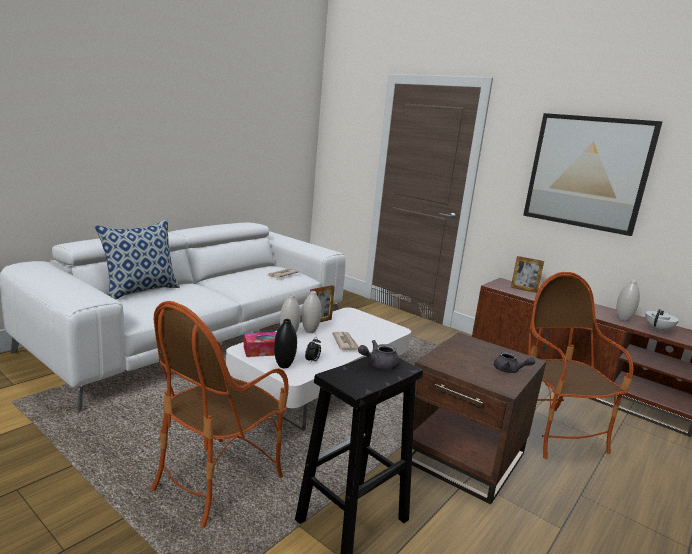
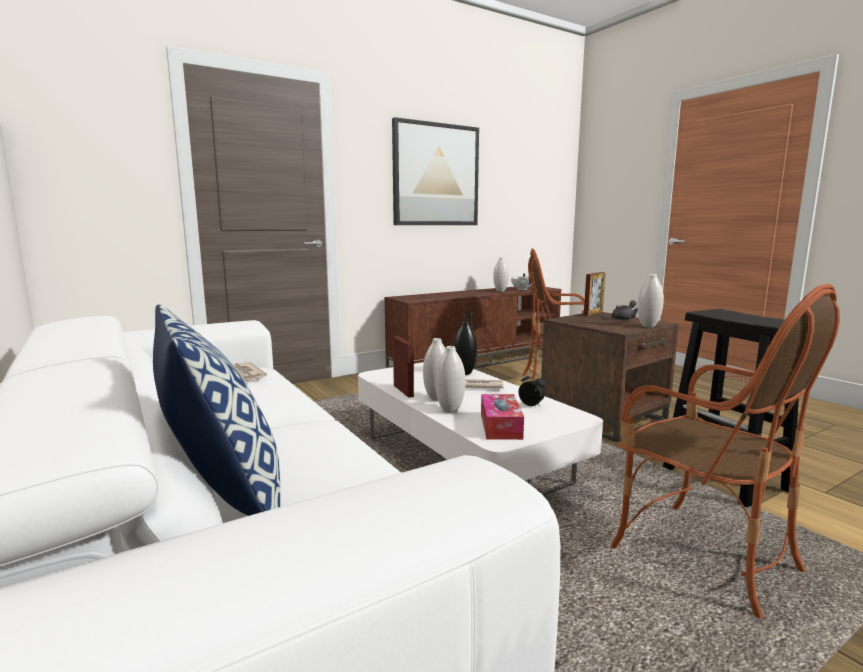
camera: 70 degrees left, 5 degrees down
black vase [274,319,297,368] -> black vase moved to [454,321,477,375]
grey teapot [358,340,400,370] -> none
picture frame [511,256,544,293] -> picture frame moved to [584,272,606,316]
none -> white vase [637,274,664,327]

